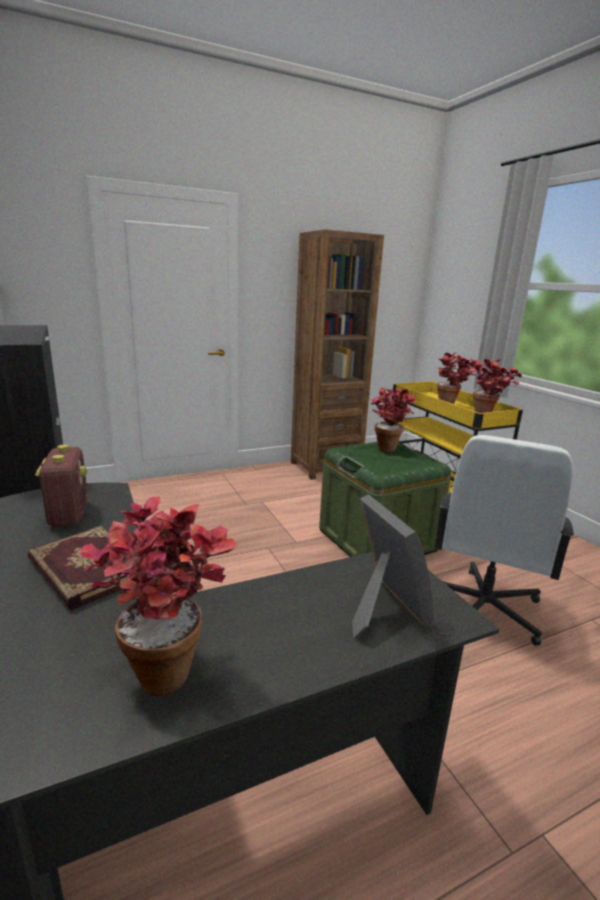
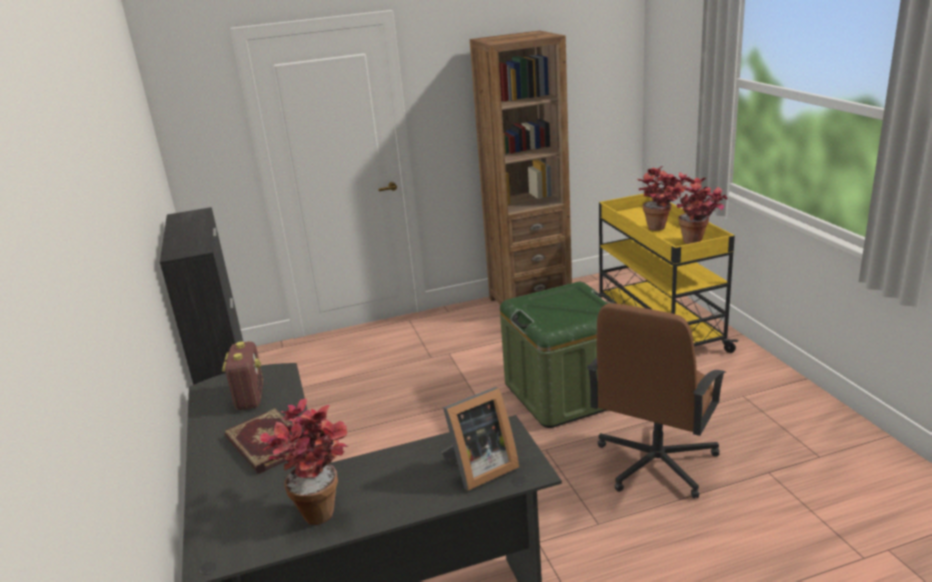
camera: 10 degrees right, 5 degrees up
picture frame [352,494,434,638] -> picture frame turned 75 degrees clockwise [442,387,519,491]
potted plant [371,387,417,453] -> none
white office chair [435,435,574,646] -> brown office chair [587,303,726,498]

